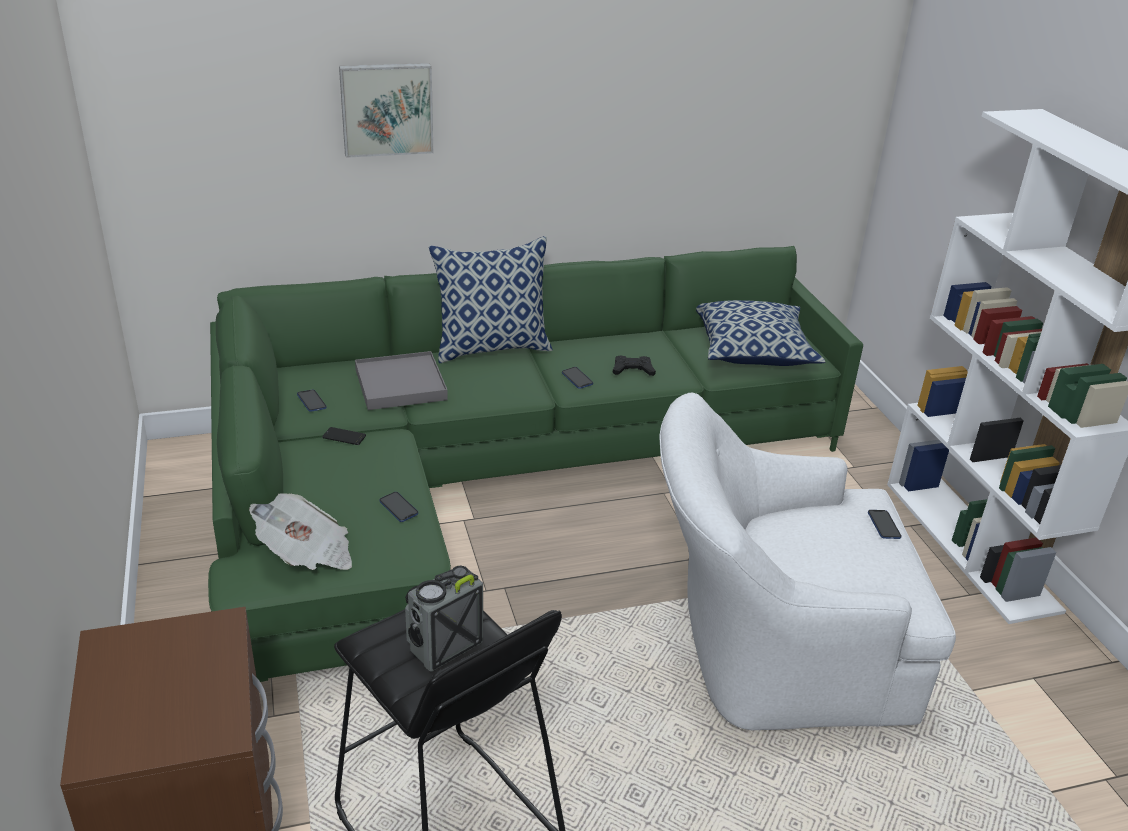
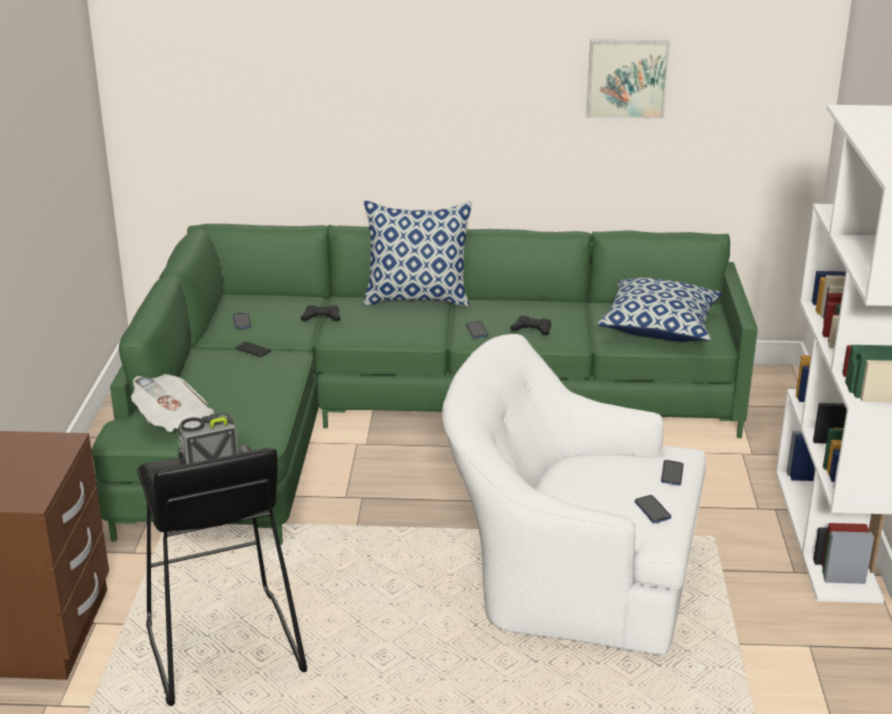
camera: 20 degrees right, 5 degrees down
picture [339,63,433,158] -> picture moved to [586,40,670,119]
grey tray [355,351,448,410] -> black game controller [301,305,340,321]
phone [379,492,418,522] -> phone moved to [635,495,671,523]

